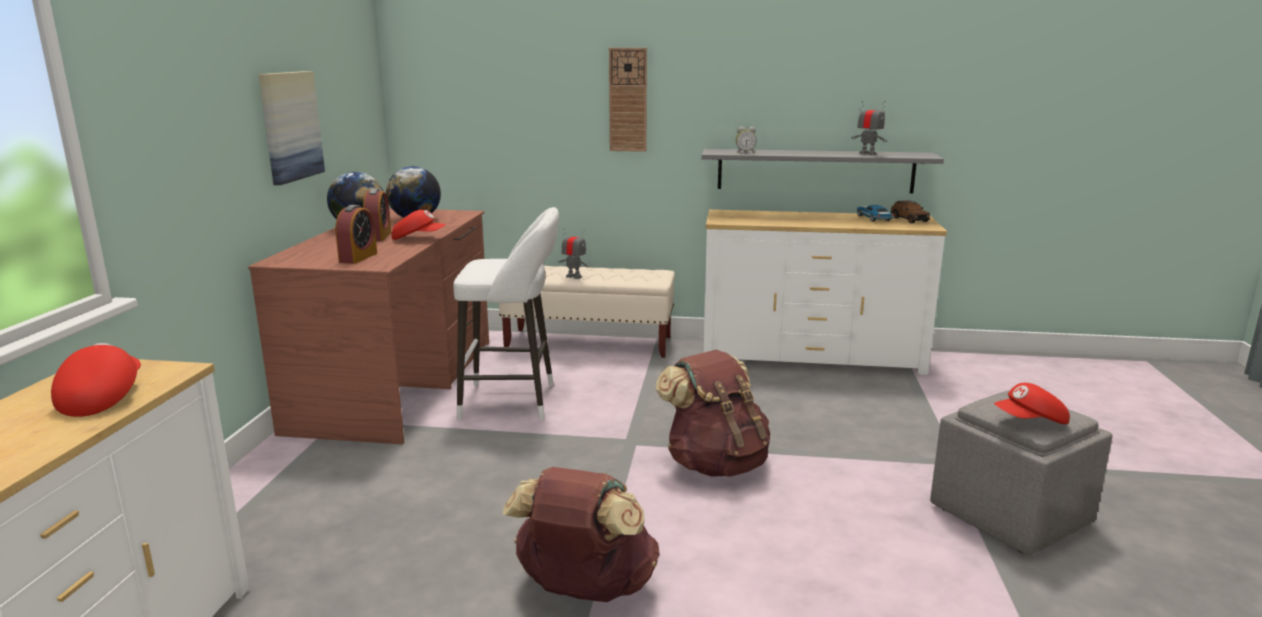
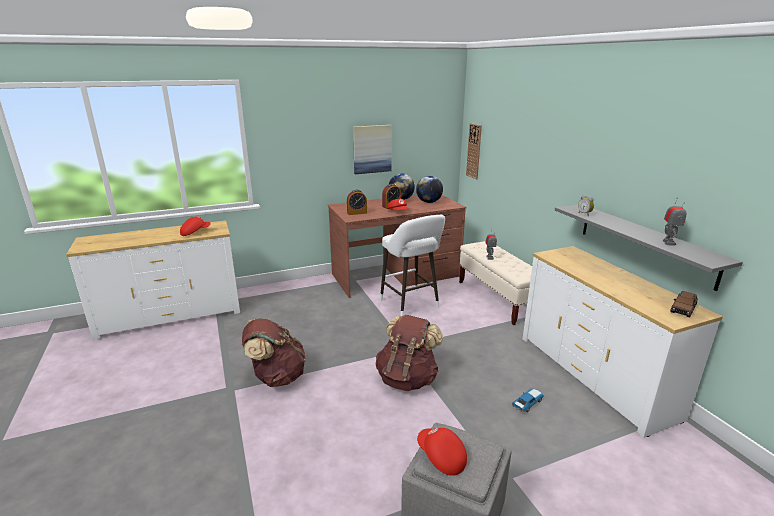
camera: 60 degrees right, 5 degrees up
wall clock [609,48,647,152] -> wall clock moved to [466,123,482,179]
toy car [856,205,894,222] -> toy car moved to [511,388,544,412]

